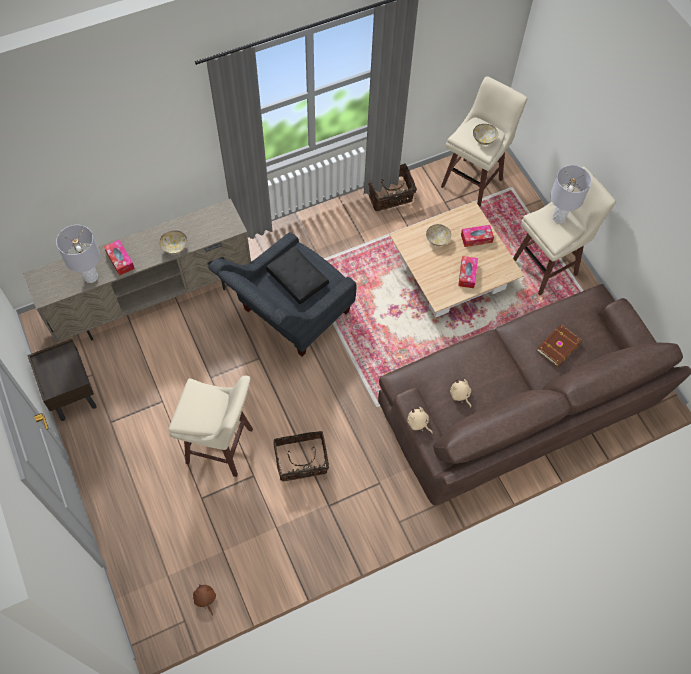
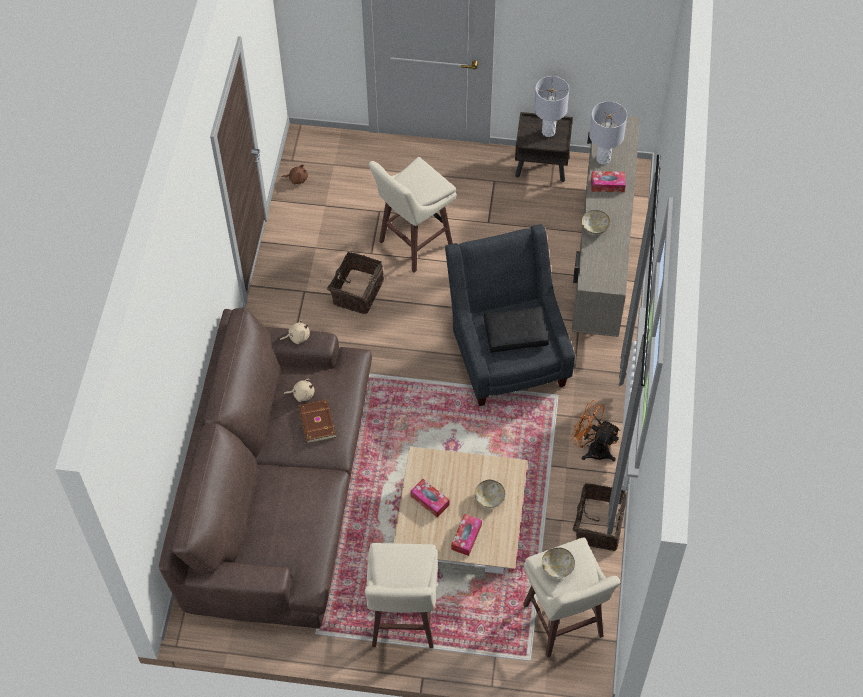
camera: 125 degrees right, 5 degrees down
brown book [537,324,582,367] -> brown book moved to [298,399,336,443]
grey table lamp [550,165,591,223] -> grey table lamp moved to [534,76,569,137]
none -> orange fan [571,400,620,461]

